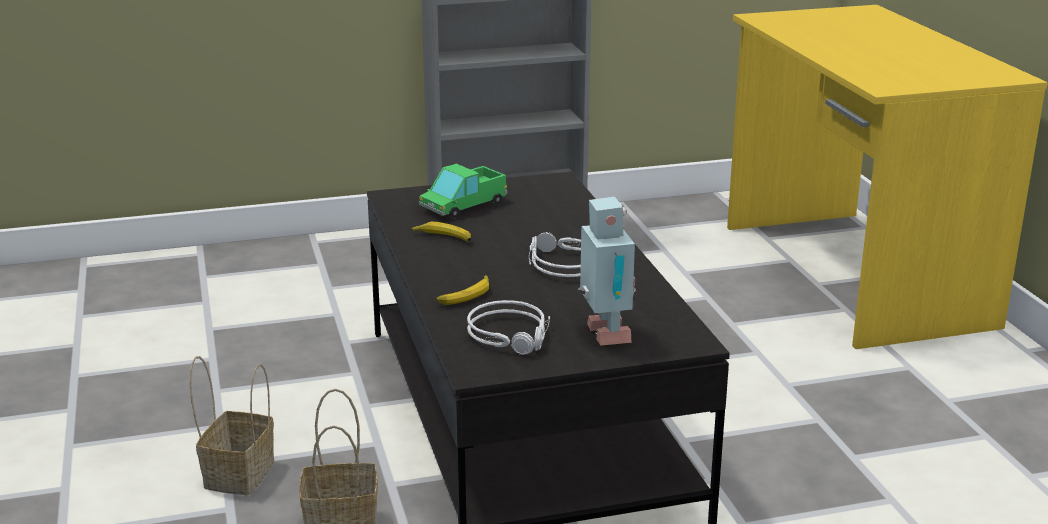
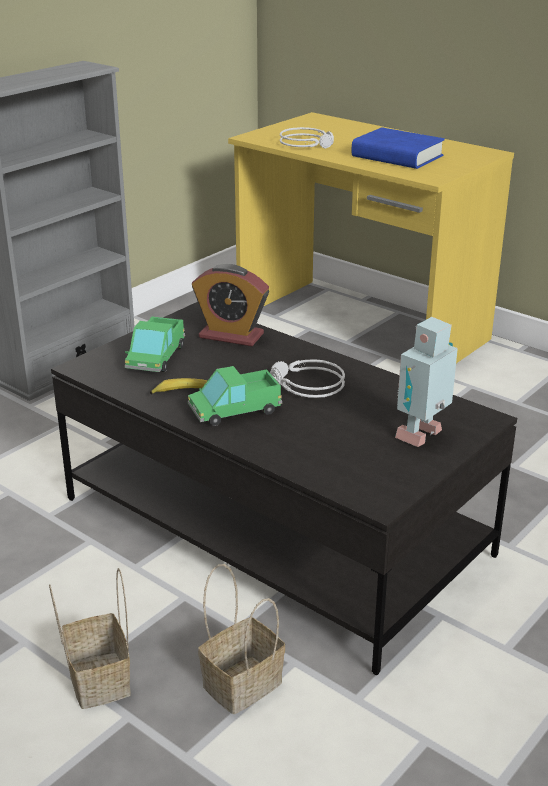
camera: 35 degrees left, 5 degrees up
banana [436,275,489,305] -> none
grey headphones [467,300,550,355] -> grey headphones moved to [280,127,334,148]
toy robot [578,197,636,345] -> toy robot turned 90 degrees counterclockwise [395,317,458,447]
none -> toy truck [188,366,282,426]
none -> alarm clock [192,264,269,346]
none -> blue book [352,127,445,169]

